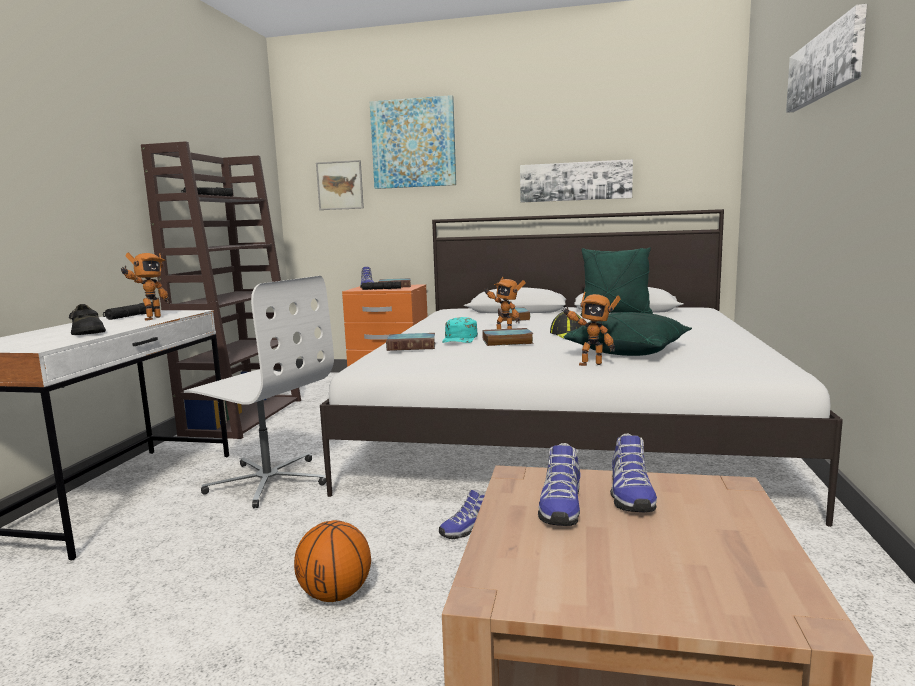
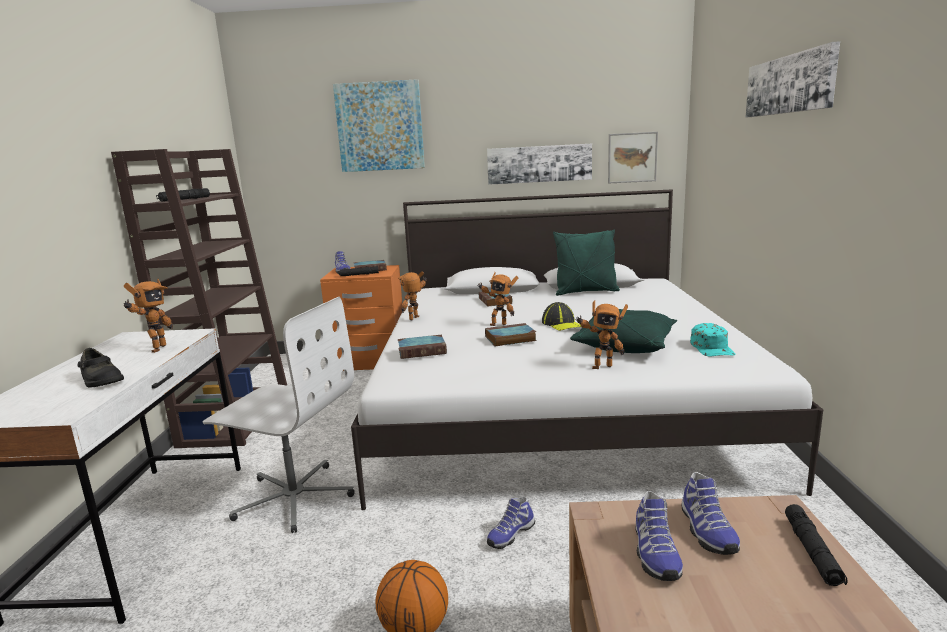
camera: 10 degrees left, 5 degrees up
black flashlight [103,302,160,320] -> black flashlight moved to [785,504,848,586]
picture [316,160,364,210] -> picture moved to [608,132,658,183]
turquoise cap [442,317,478,343] -> turquoise cap moved to [690,323,735,357]
none -> toy robot [398,271,427,320]

